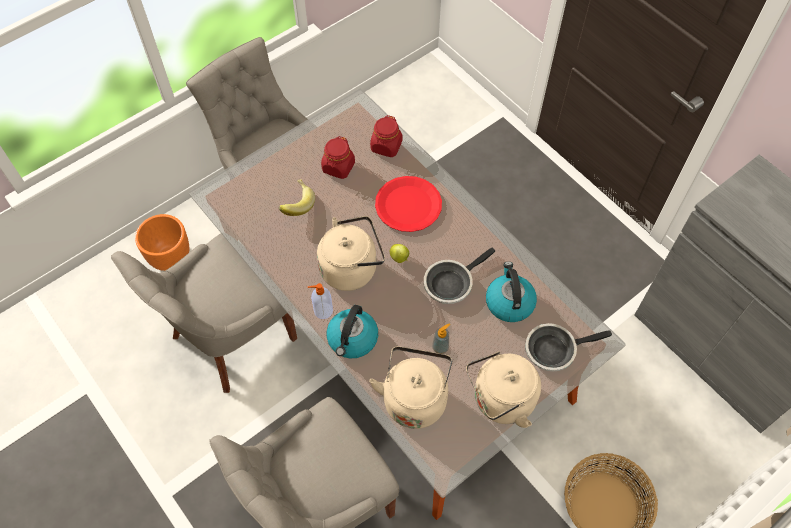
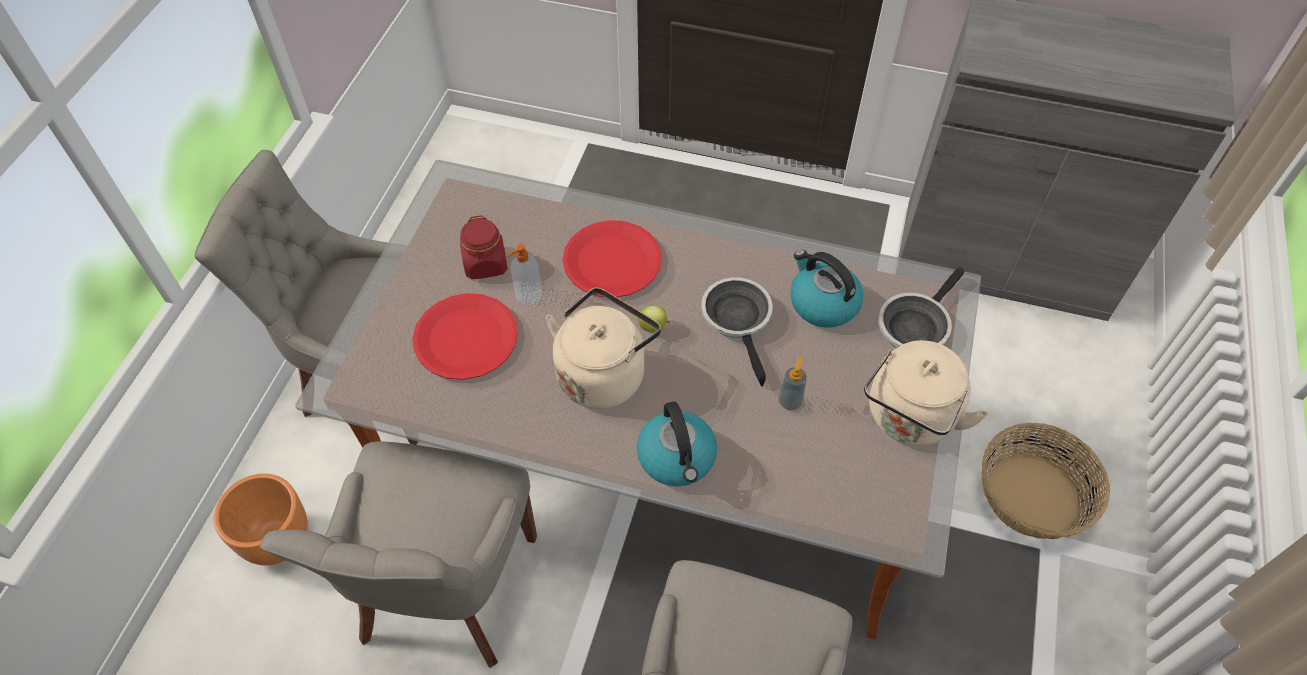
camera: 35 degrees left, 5 degrees down
banana [279,179,315,216] -> red plate [412,293,518,380]
soap dispenser [307,283,333,319] -> soap dispenser moved to [507,244,542,305]
red jar [370,115,403,157] -> none
beige kettle [370,346,452,429] -> none
frying pan [424,247,496,304] -> frying pan turned 150 degrees clockwise [701,277,773,387]

